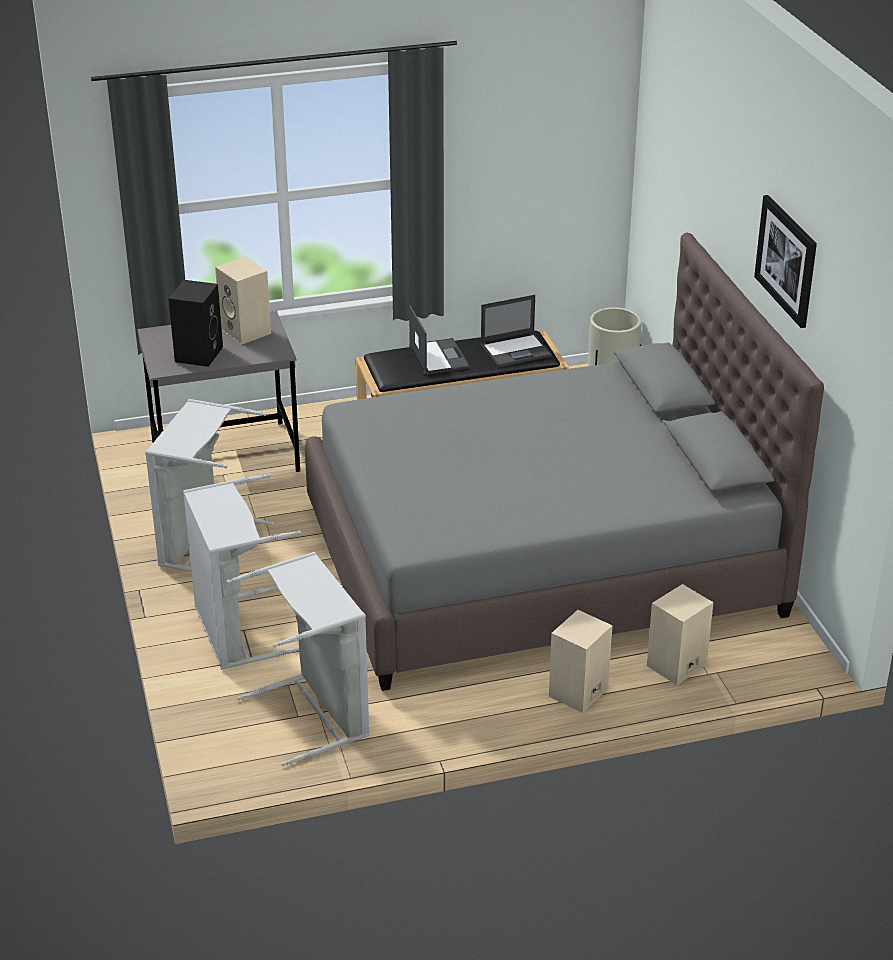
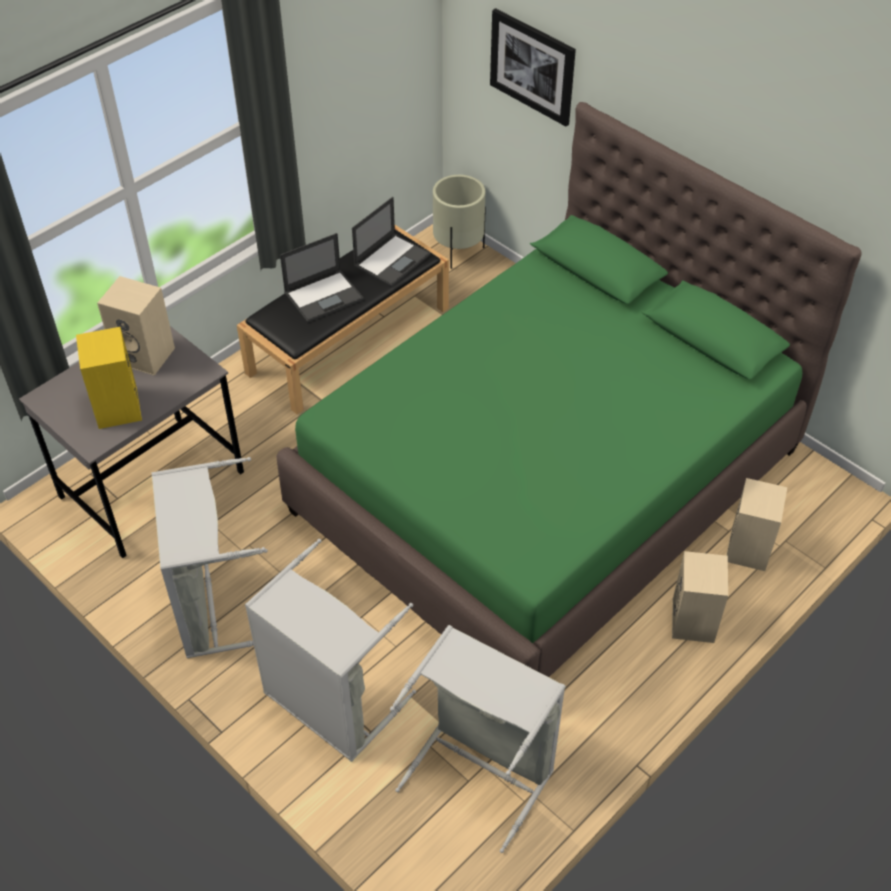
camera: 30 degrees left, 15 degrees up
black speaker [168,280,223,367] -> yellow speaker [76,327,142,429]
grey bed [305,233,824,691] -> green bed [276,102,862,677]
laptop [409,305,470,375] -> laptop turned 105 degrees clockwise [280,233,364,322]
picture [754,195,817,328] -> picture moved to [490,8,576,126]

